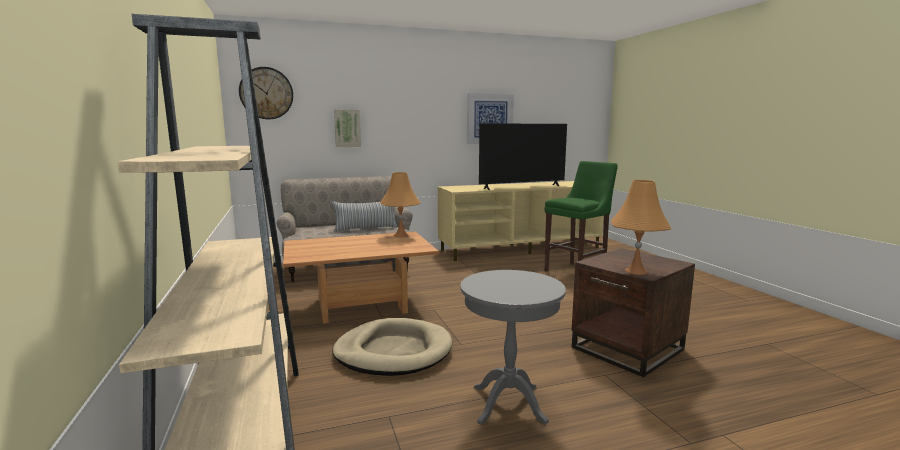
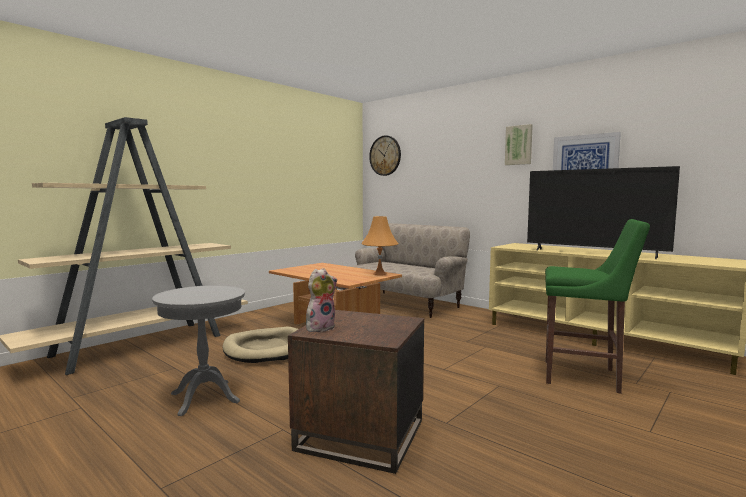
camera: 60 degrees right, 5 degrees down
pillow [332,202,397,232] -> none
picture [334,110,361,147] -> picture moved to [505,124,533,165]
orange table lamp [611,180,672,275] -> plush toy [306,268,337,332]

